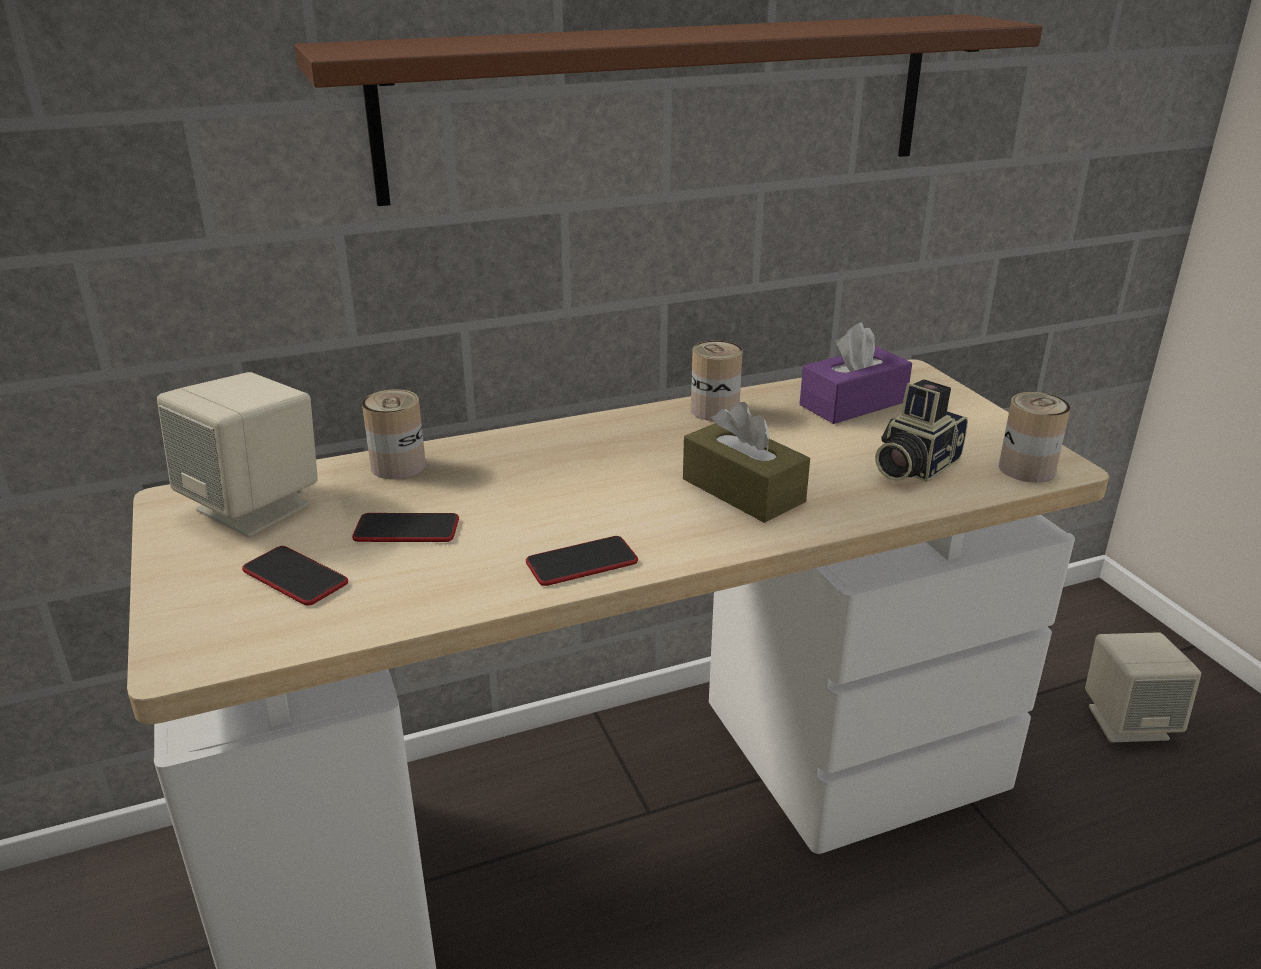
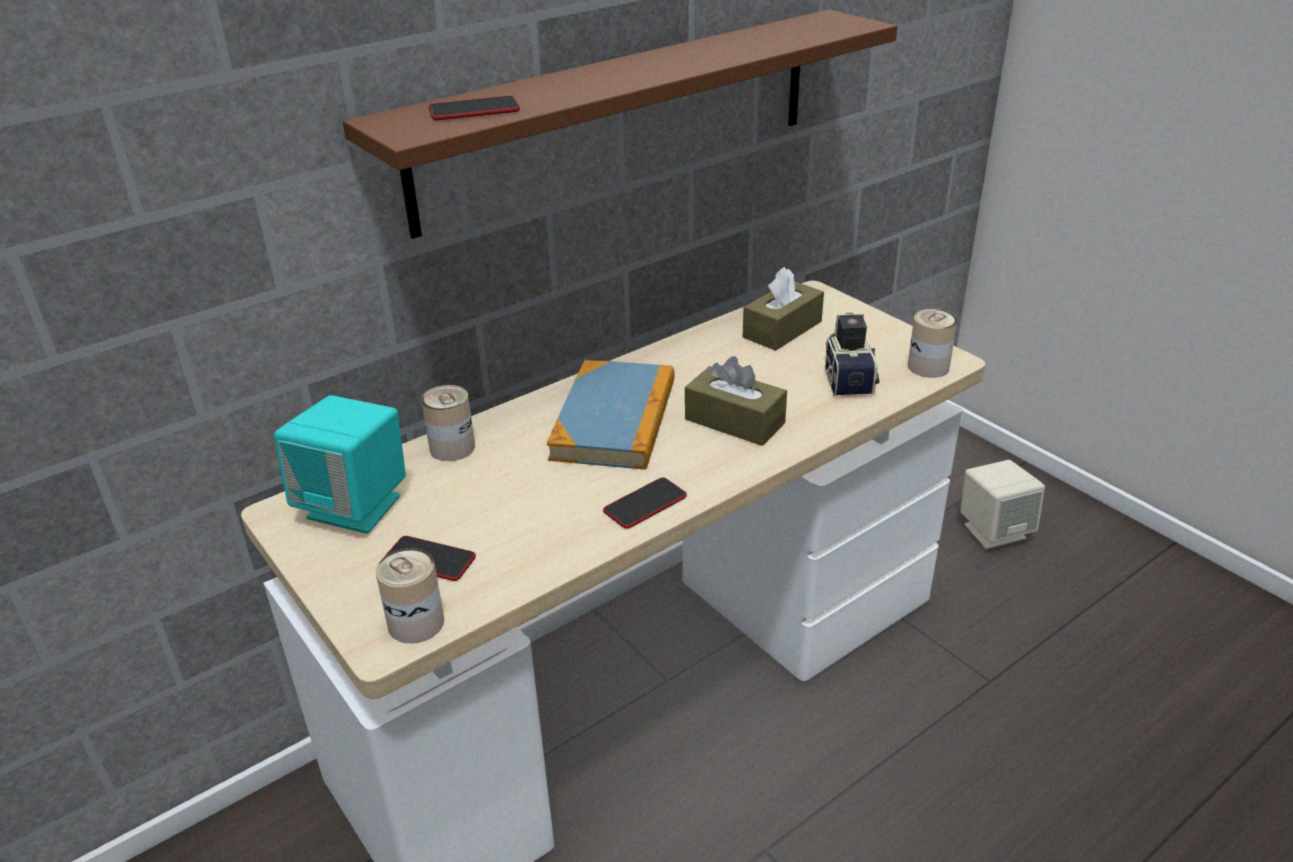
camera: 15 degrees left, 5 degrees up
beige speaker [157,372,318,537] -> turquoise speaker [274,395,406,533]
phone [352,513,459,542] -> phone moved to [428,96,520,120]
can [691,341,743,421] -> can moved to [376,548,444,643]
purple tissue box [799,322,912,424] -> brown tissue box [743,267,824,351]
camera [875,379,968,482] -> camera turned 150 degrees clockwise [825,313,880,396]
none -> book [547,360,675,470]

